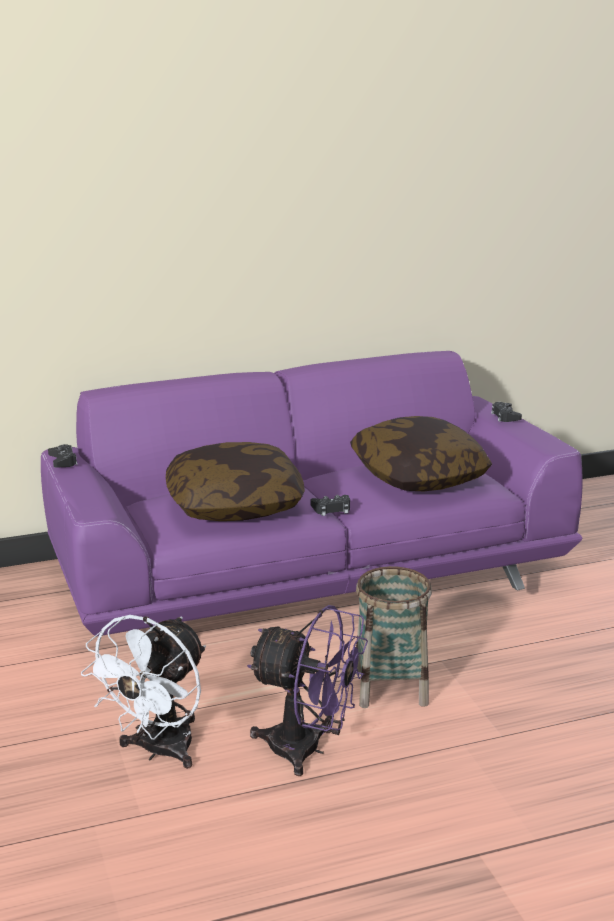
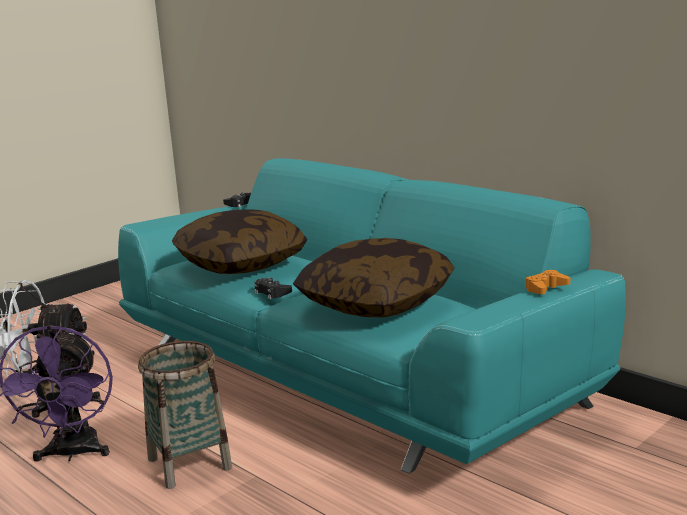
camera: 65 degrees right, 5 degrees down
purple sofa [41,351,583,636] -> turquoise sofa [118,158,626,474]
black game controller [491,402,522,422] -> orange game controller [525,270,570,294]

